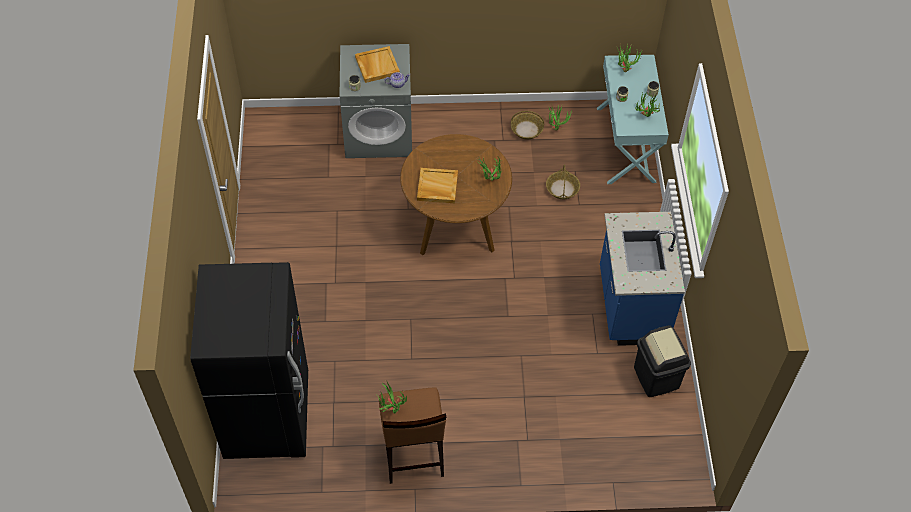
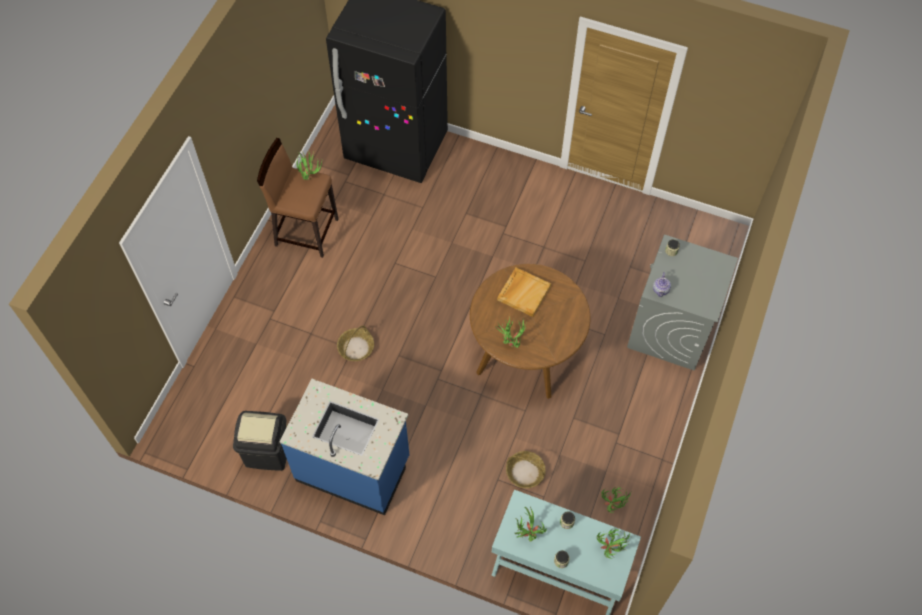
camera: 115 degrees right, 5 degrees up
beige tray [355,46,400,83] -> none
basket [511,111,544,140] -> basket moved to [337,326,374,361]

